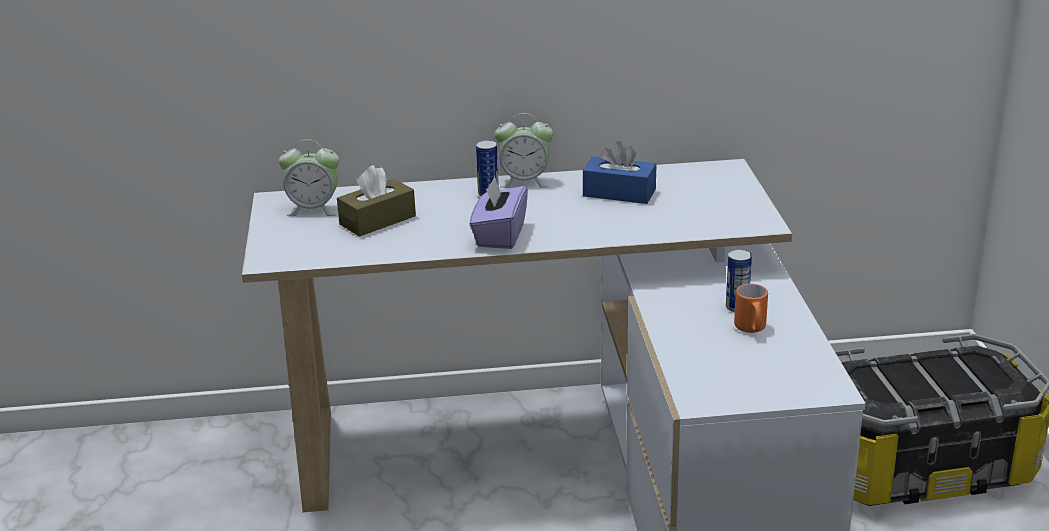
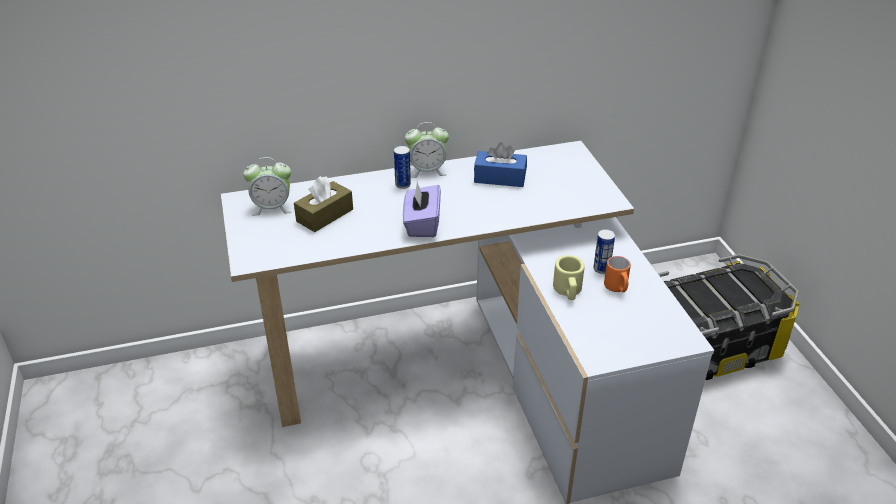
camera: 10 degrees left, 10 degrees up
none -> beige mug [553,255,585,300]

